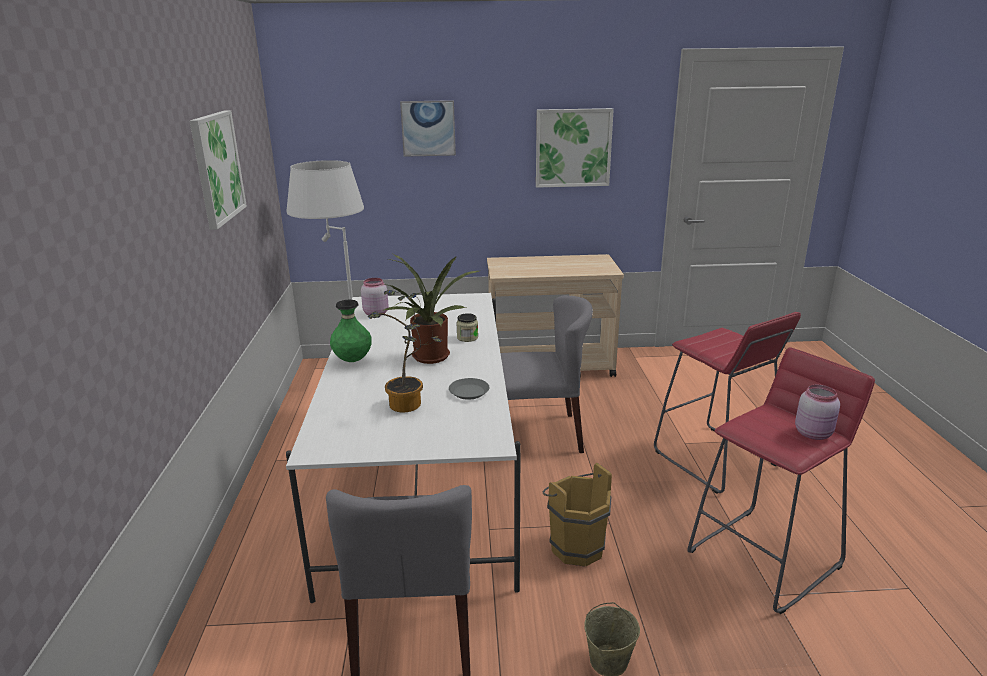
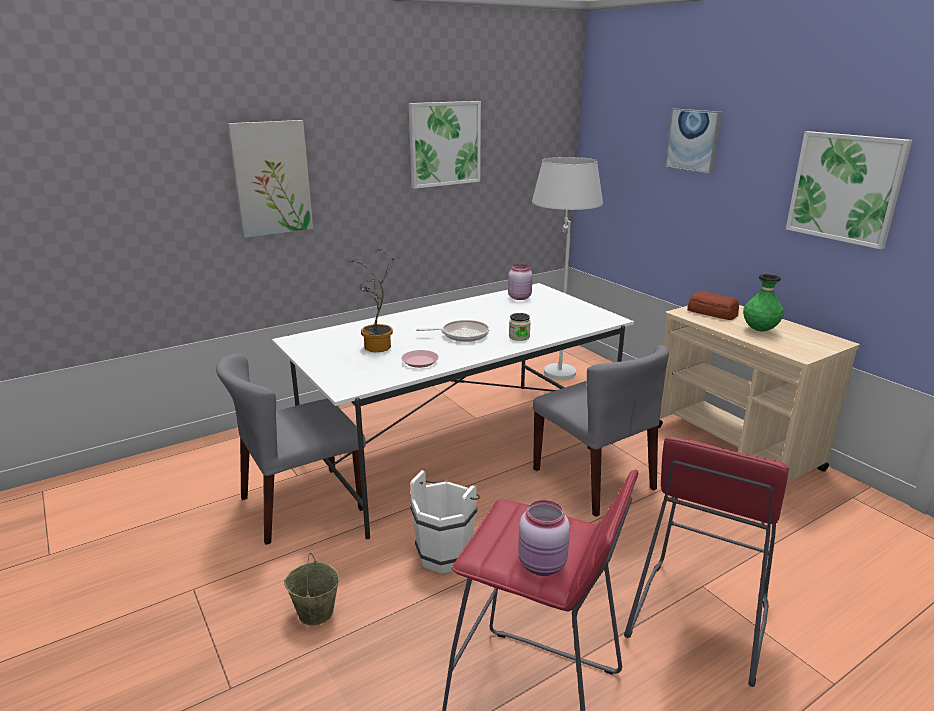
camera: 60 degrees right, 0 degrees up
green vase [330,300,371,362] -> green vase moved to [743,274,784,331]
potted plant [382,254,479,364] -> frying pan [416,320,489,342]
grey plate [449,378,489,400] -> pink plate [401,350,439,368]
brown bucket [543,463,612,566] -> white bucket [410,470,480,574]
none -> picture [227,120,313,238]
none -> bread [687,291,739,320]

